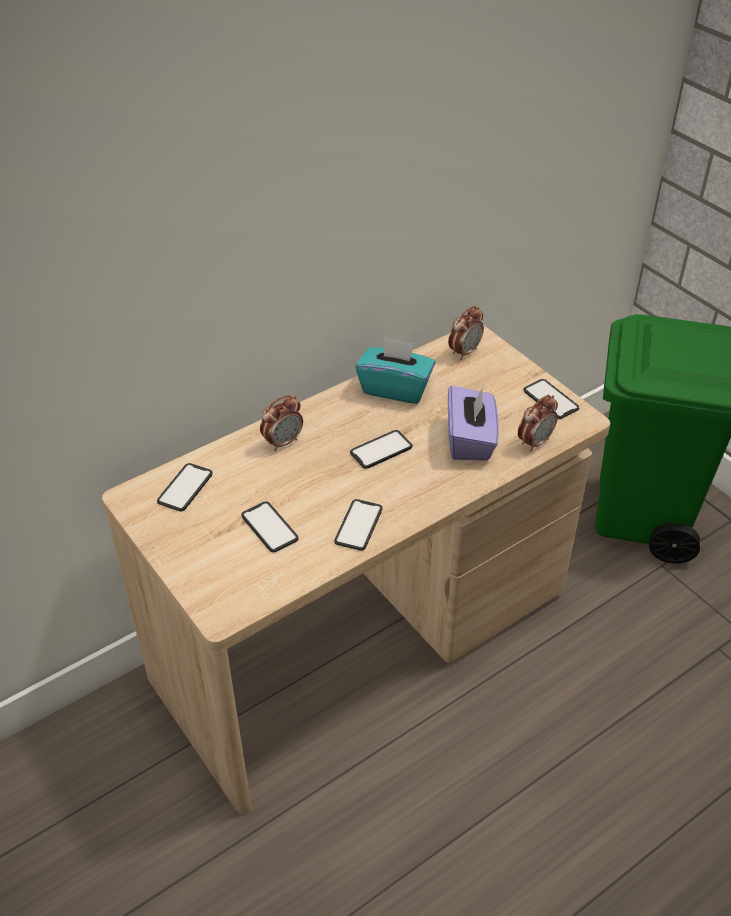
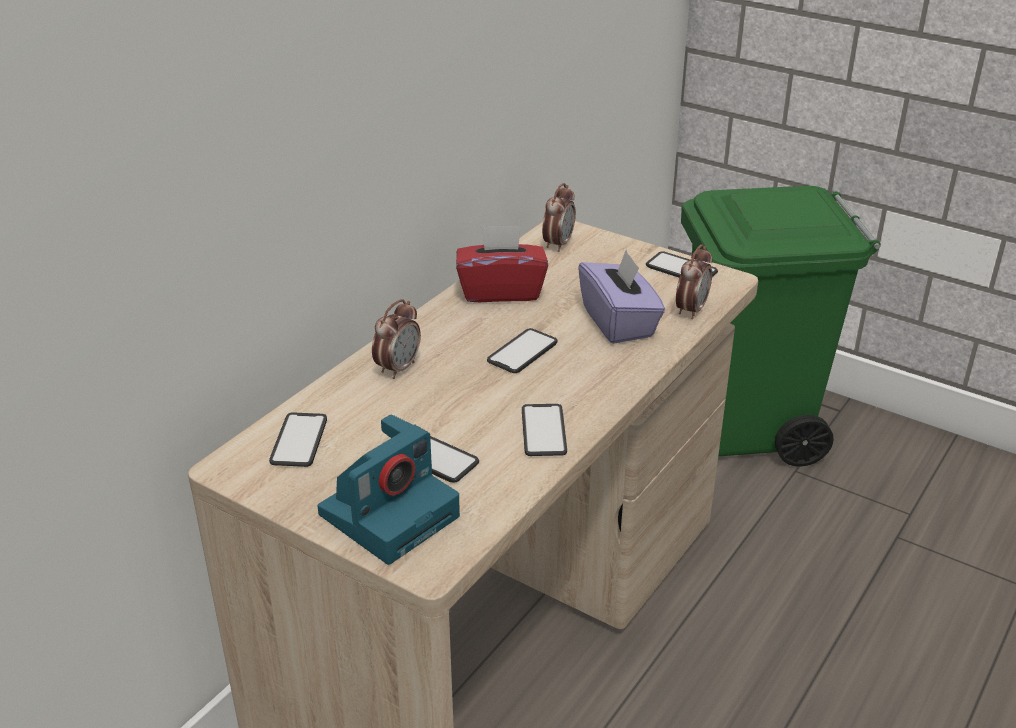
camera: 20 degrees left, 10 degrees down
turquoise tissue box [355,337,436,404] -> red tissue box [456,225,548,302]
none -> camera [318,414,460,565]

